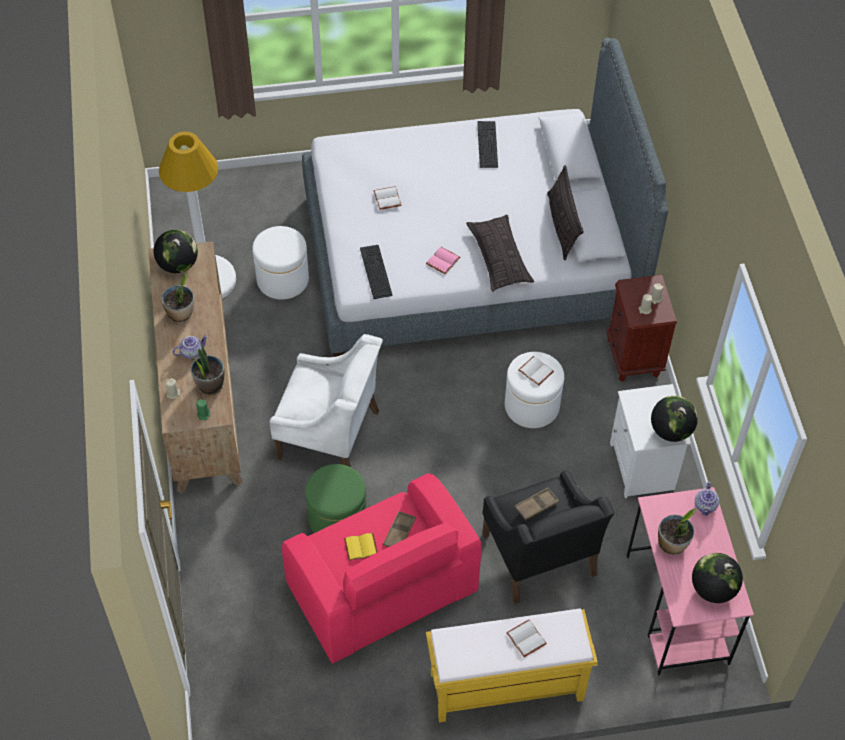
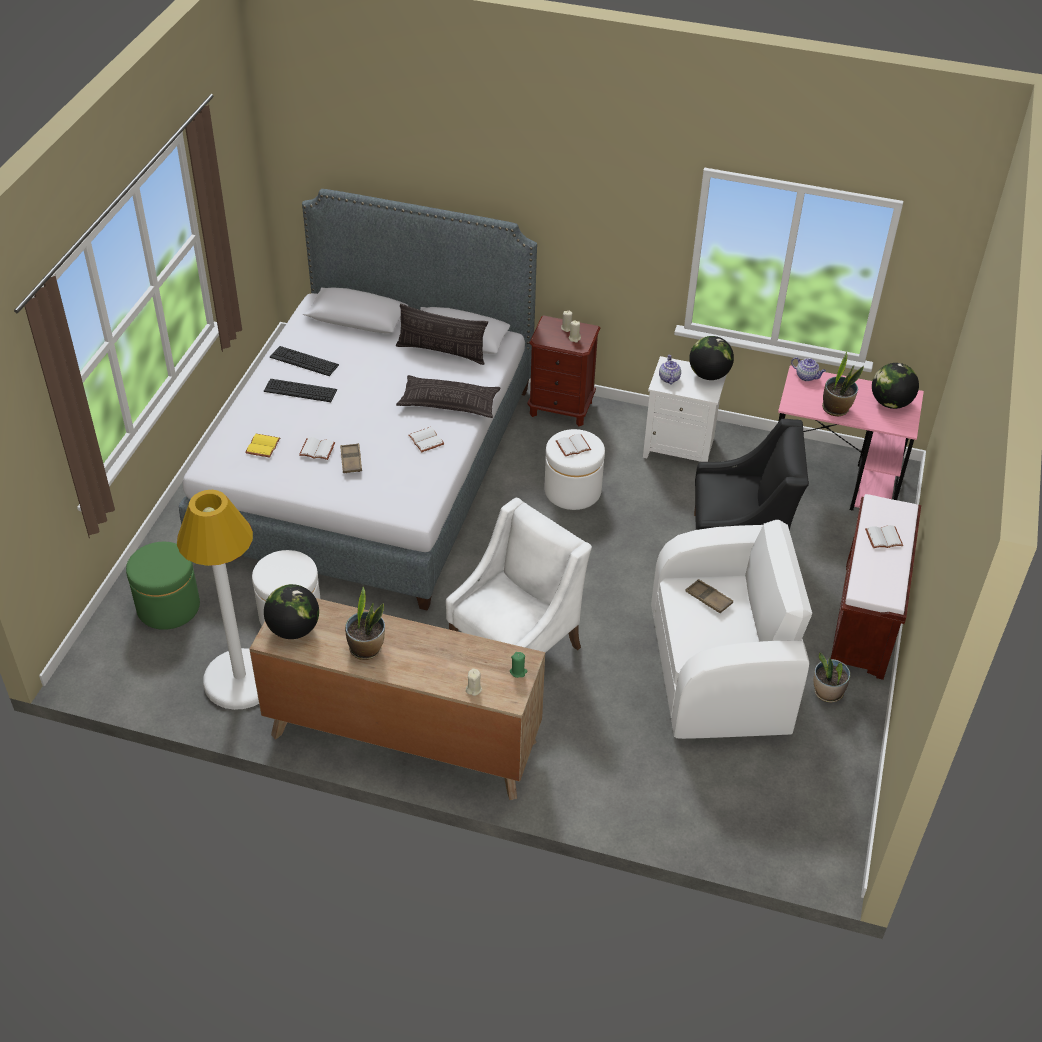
camera: 65 degrees left, 10 degrees down
teapot [173,336,208,359] -> teapot moved to [659,355,681,385]
potted plant [189,340,225,395] -> potted plant moved to [814,652,850,702]
pink armchair [282,473,481,664] -> white armchair [651,520,812,739]
green ottoman [305,464,366,533] -> green ottoman moved to [126,542,200,630]
yellow book [344,533,377,561] -> yellow book moved to [245,434,280,457]
keyboard [360,245,393,299] -> keyboard moved to [264,379,337,402]
pink book [426,247,460,274] -> white book [408,427,444,452]
yellow bench [426,609,598,722] -> brown bench [831,494,921,680]
brown tray [515,488,559,520] -> brown tray moved to [340,443,362,473]

